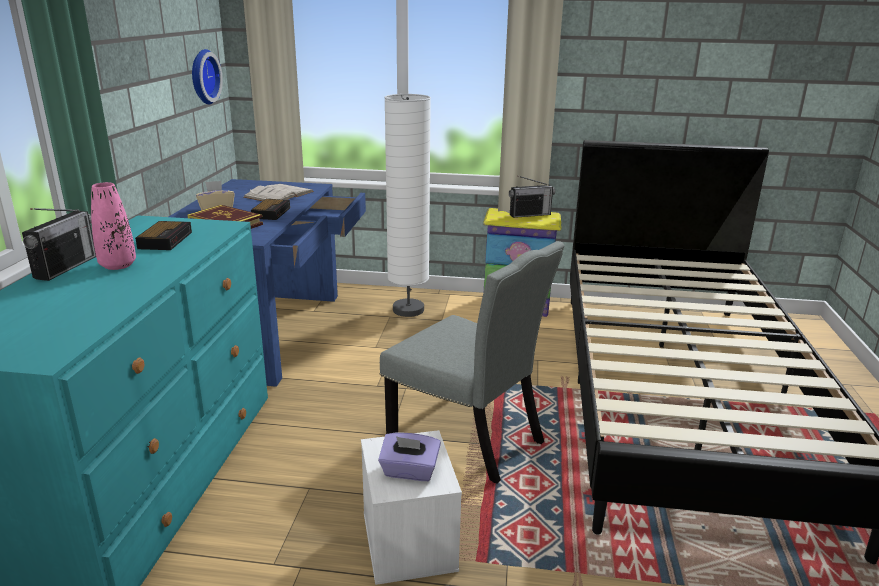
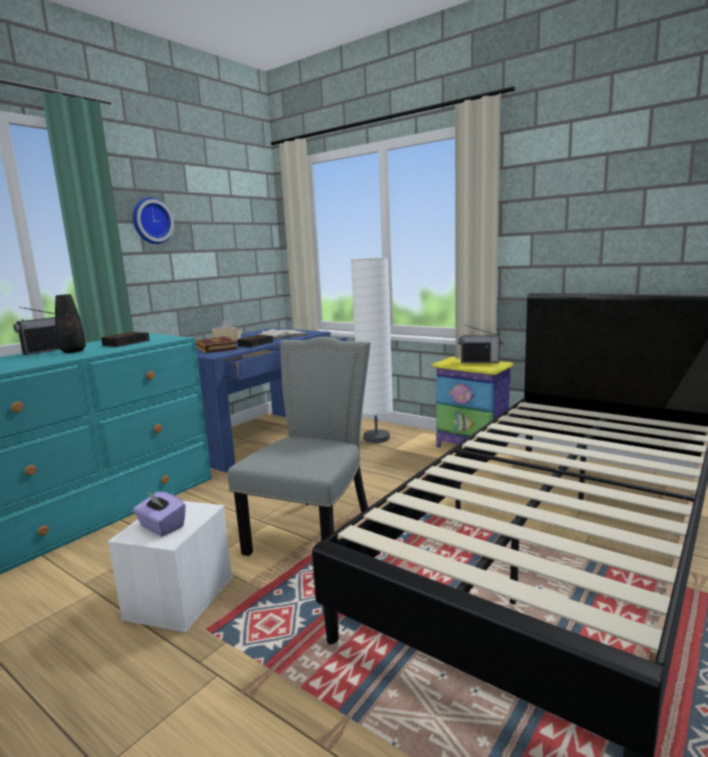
camera: 30 degrees right, 10 degrees down
pink vase [91,182,136,270] -> black vase [55,294,86,353]
wall clock [192,49,223,104] -> wall clock moved to [133,197,174,244]
grey chair [380,241,564,483] -> grey chair turned 135 degrees counterclockwise [228,337,371,556]

